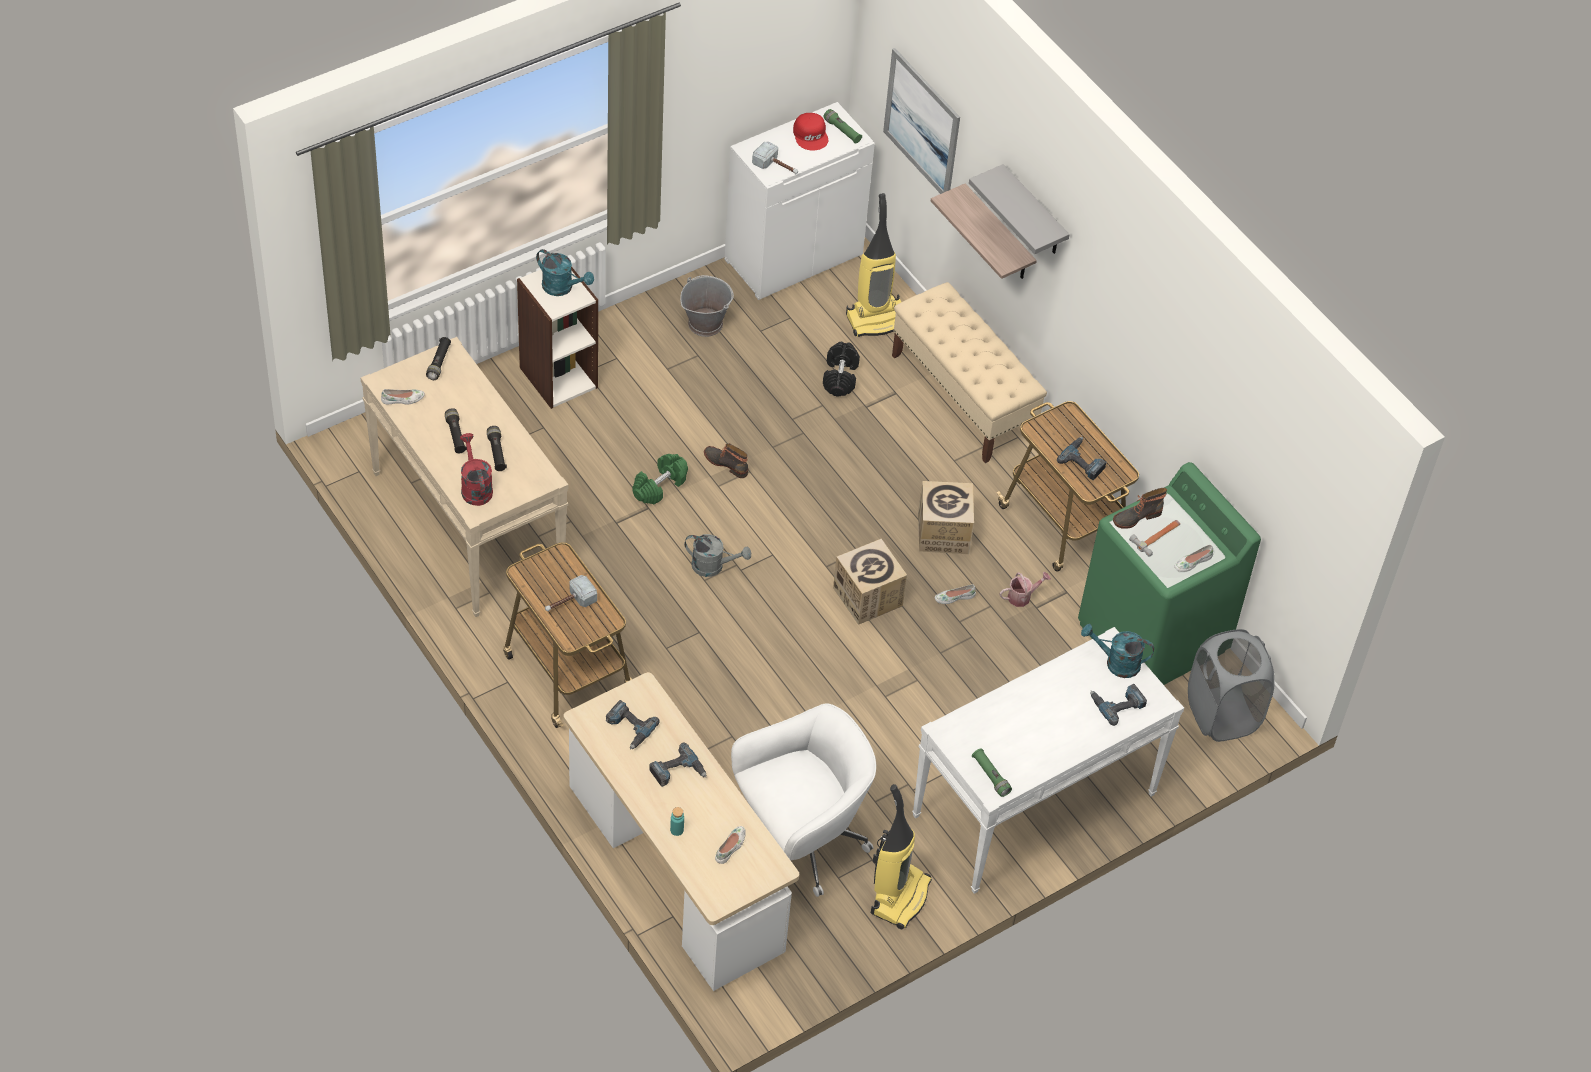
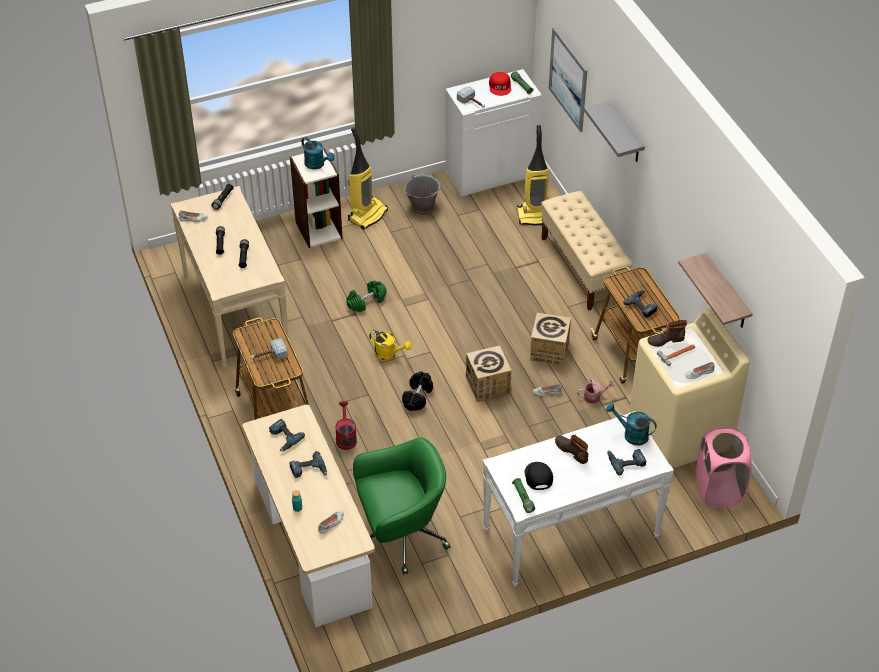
camera: 15 degrees right, 5 degrees down
red watering can [460,433,493,506] -> red watering can moved to [335,401,357,450]
grey watering can [684,534,751,577] -> yellow watering can [369,330,412,361]
boot [704,443,748,478] -> boot moved to [555,435,588,464]
white office chair [731,703,876,897] -> green office chair [353,437,451,574]
black dumbbell [823,342,860,396] -> black dumbbell moved to [402,371,433,411]
vacuum cleaner [871,784,932,929] -> vacuum cleaner moved to [348,127,388,230]
shelf [931,183,1037,279] -> shelf moved to [678,253,753,328]
green washing machine [1078,462,1261,685] -> beige washing machine [629,307,750,468]
grey laundry basket [1188,629,1275,742] -> pink laundry basket [696,427,752,508]
none -> black cap [525,462,553,490]

